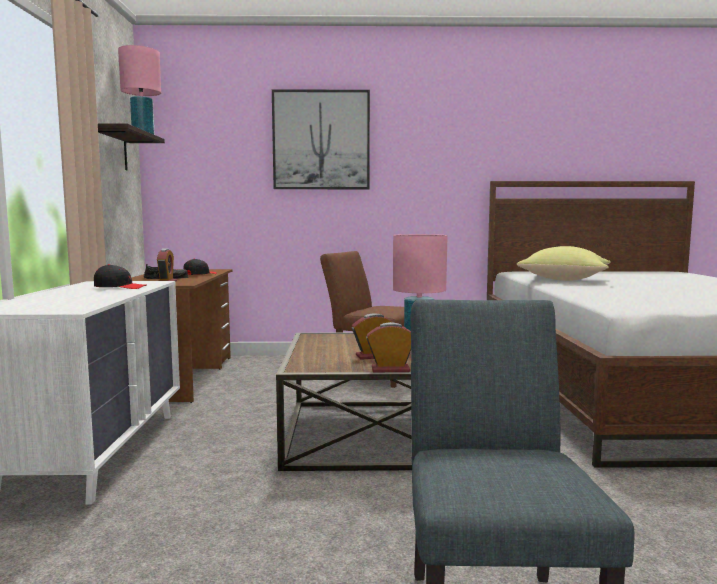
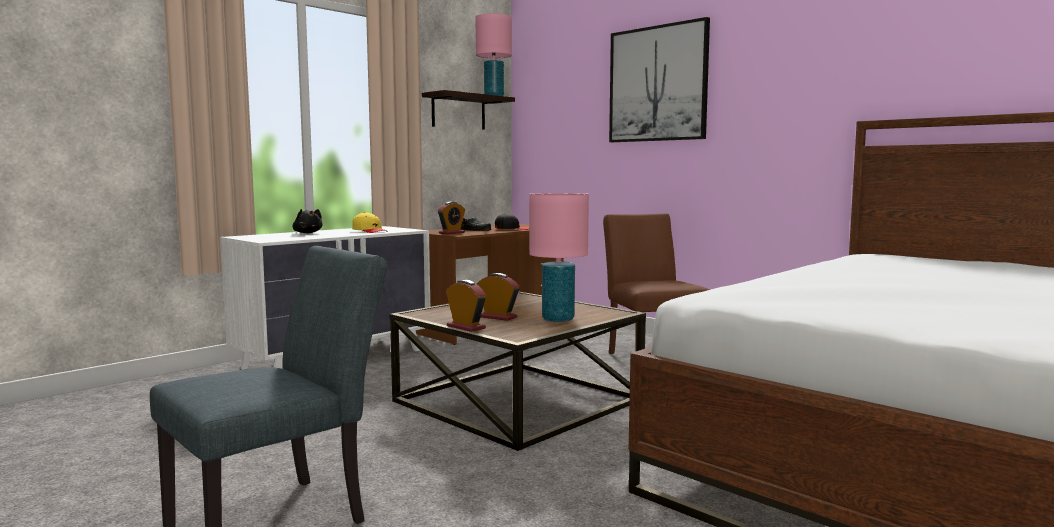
camera: 45 degrees right, 0 degrees up
black cap [94,264,146,289] -> yellow cap [352,212,388,233]
yellow pillow [517,246,611,281] -> none
none -> black plush toy [292,209,322,233]

